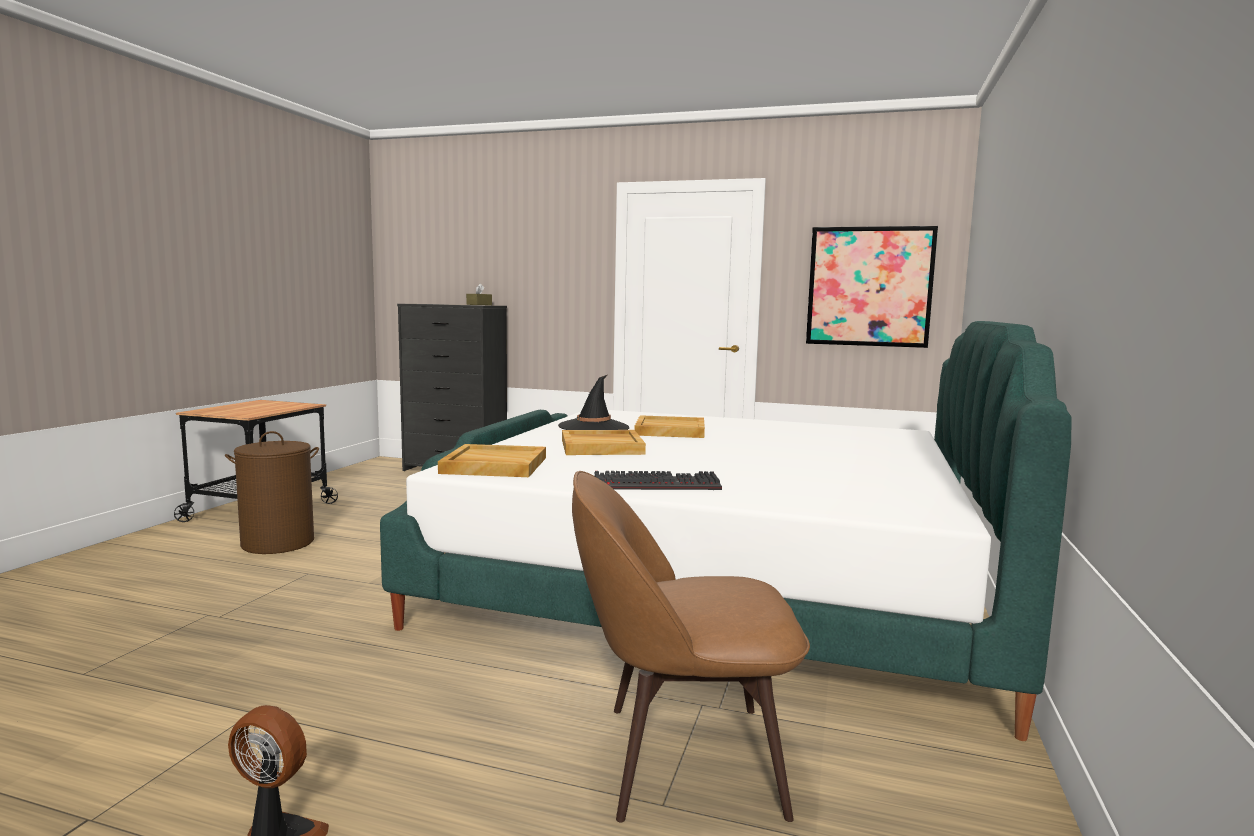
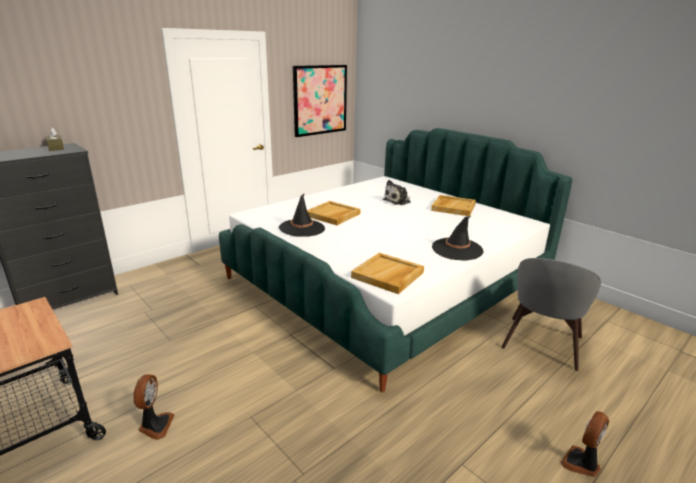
camera: 60 degrees left, 15 degrees up
brown laundry basket [225,431,319,554] -> fan [133,374,174,440]
beige tray [562,430,646,455] -> beige tray moved to [431,195,476,216]
brown chair [572,471,810,823] -> grey chair [501,258,601,371]
keyboard [594,471,722,490] -> black hat [432,216,484,260]
none -> plush toy [383,180,411,205]

